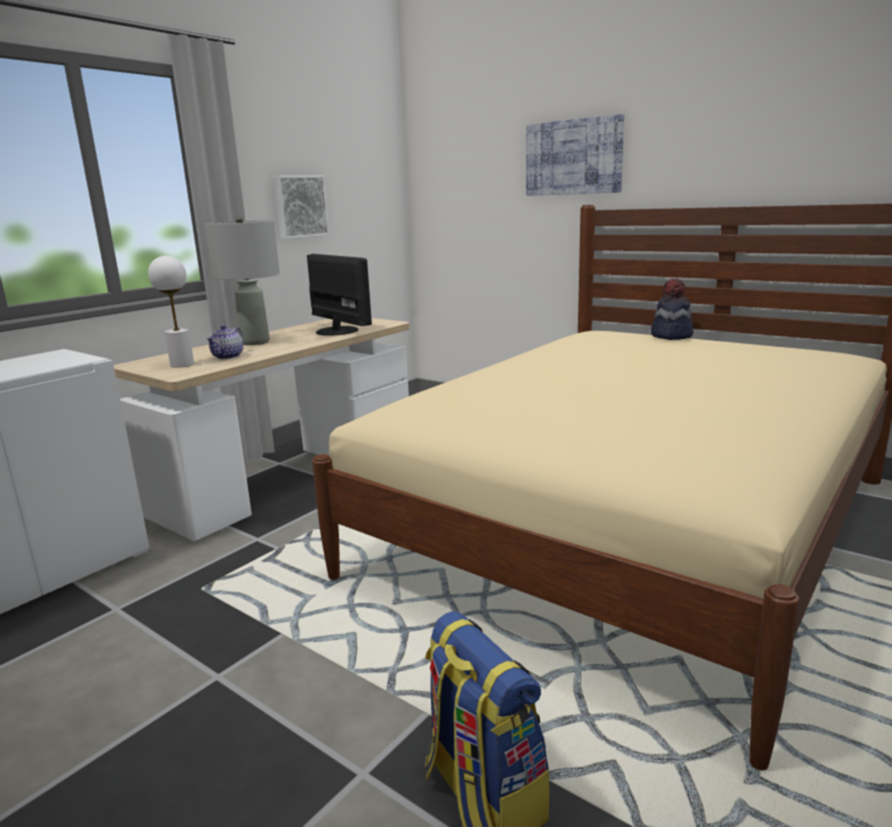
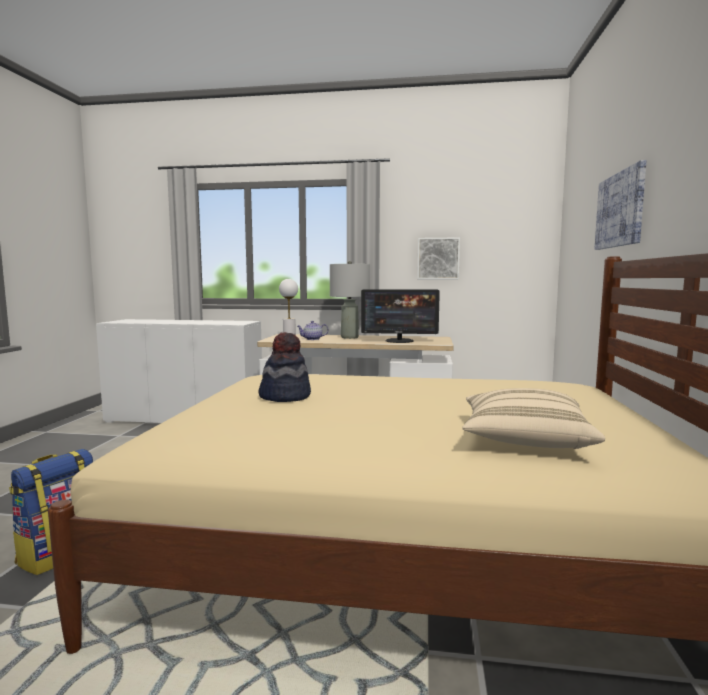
camera: 60 degrees right, 10 degrees down
monitor [307,254,372,336] -> monitor turned 75 degrees clockwise [361,289,440,343]
hat [651,279,693,340] -> hat moved to [258,332,311,402]
none -> beige pillow [462,388,605,449]

